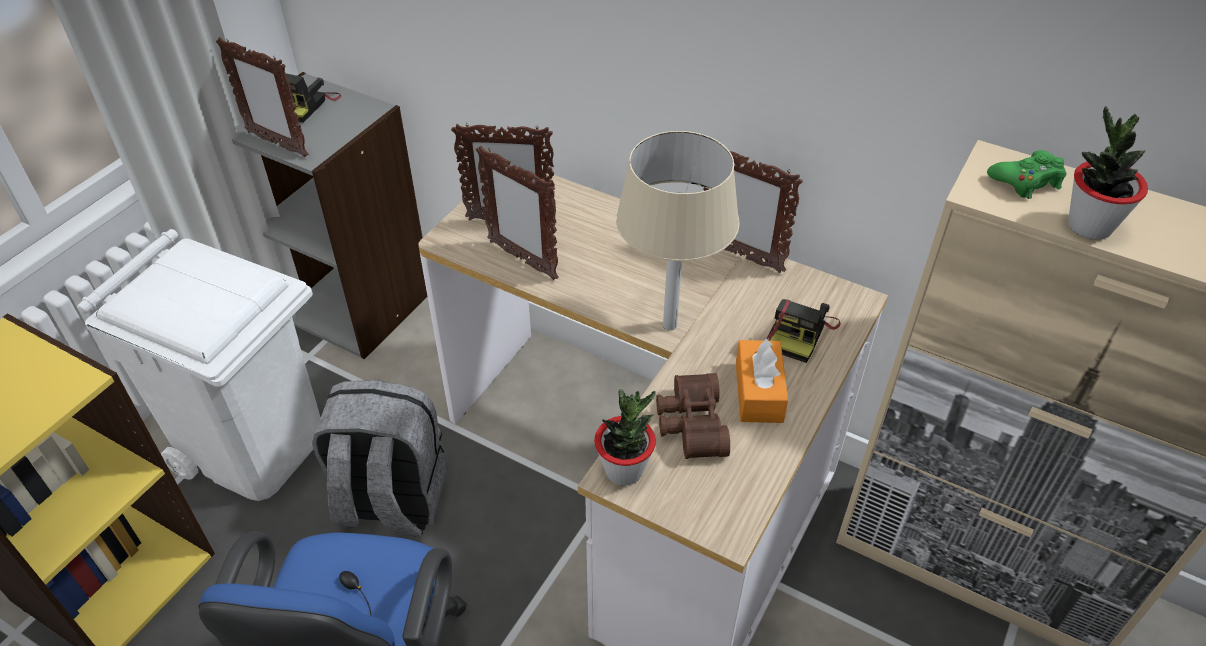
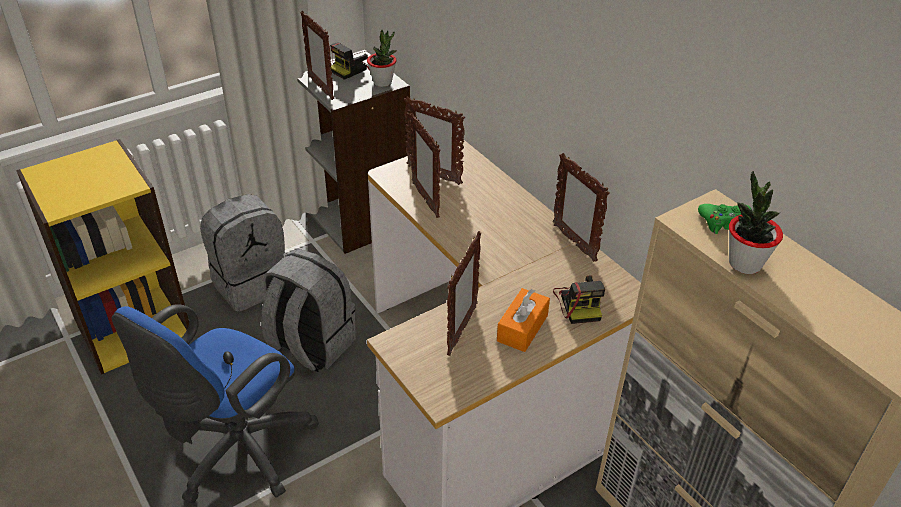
camera: 25 degrees right, 5 degrees down
white trash can [77,229,321,501] -> grey backpack [200,194,287,312]
potted plant [594,389,656,486] -> potted plant moved to [367,29,397,87]
beige table lamp [616,131,740,330] -> none
brown binoculars [656,373,730,459] -> picture frame [447,231,481,356]
camera [767,299,841,363] -> camera turned 60 degrees counterclockwise [553,275,605,324]

